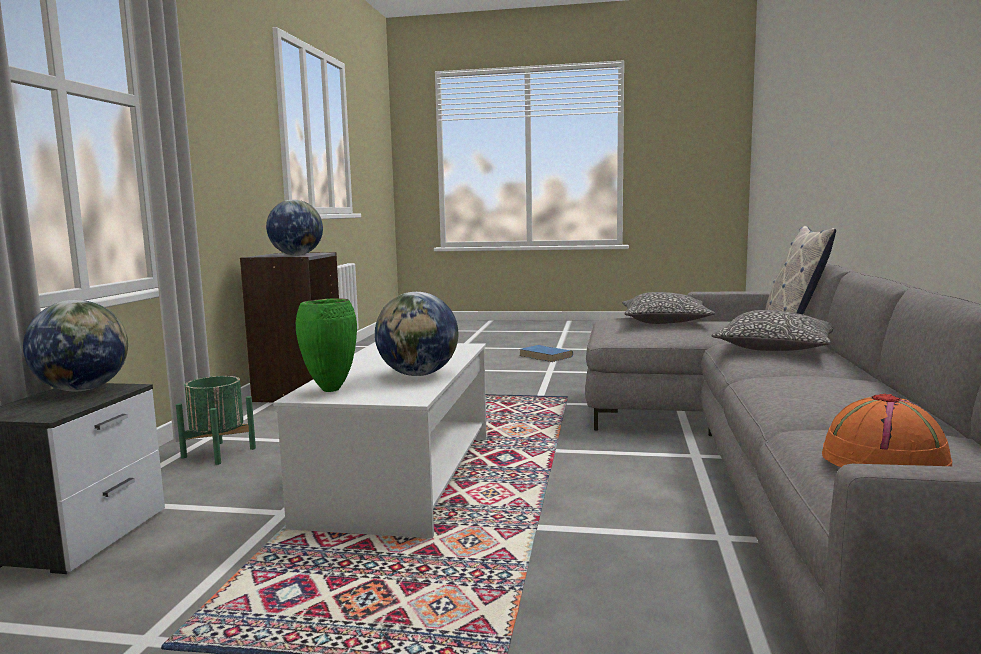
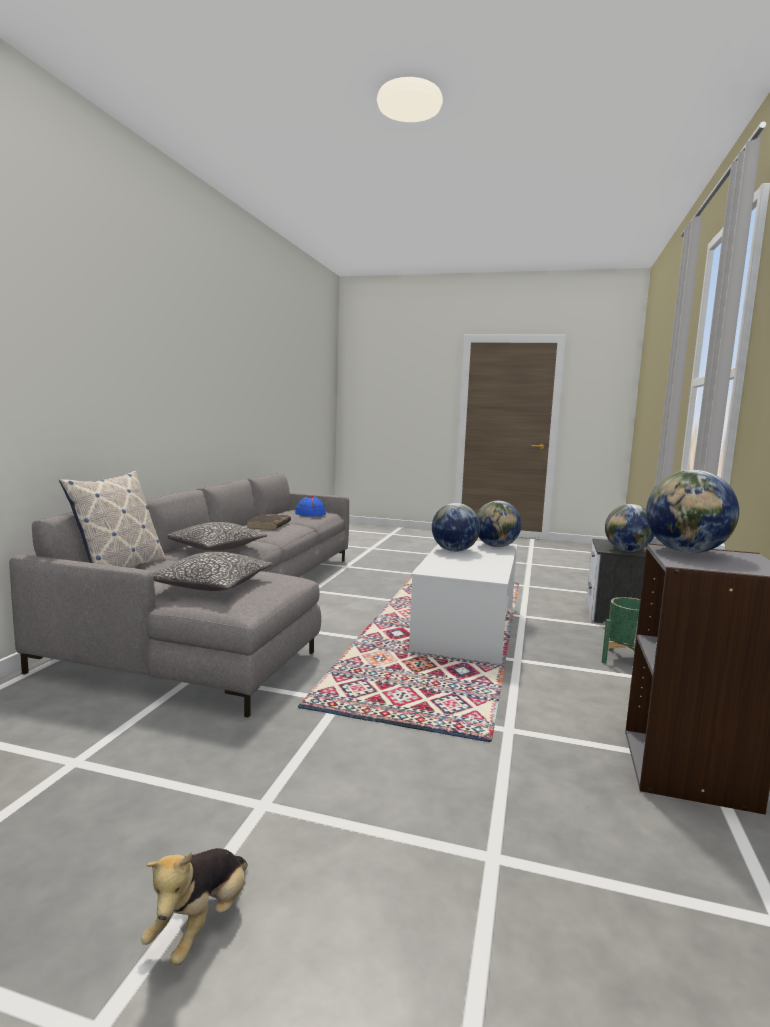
camera: 175 degrees left, 0 degrees up
green vase [296,299,357,392] -> globe [477,501,522,547]
blue book [520,345,573,362] -> plush toy [141,848,248,965]
orange hat [822,393,952,467] -> blue hat [295,496,326,517]
none -> brown book [247,514,291,530]

